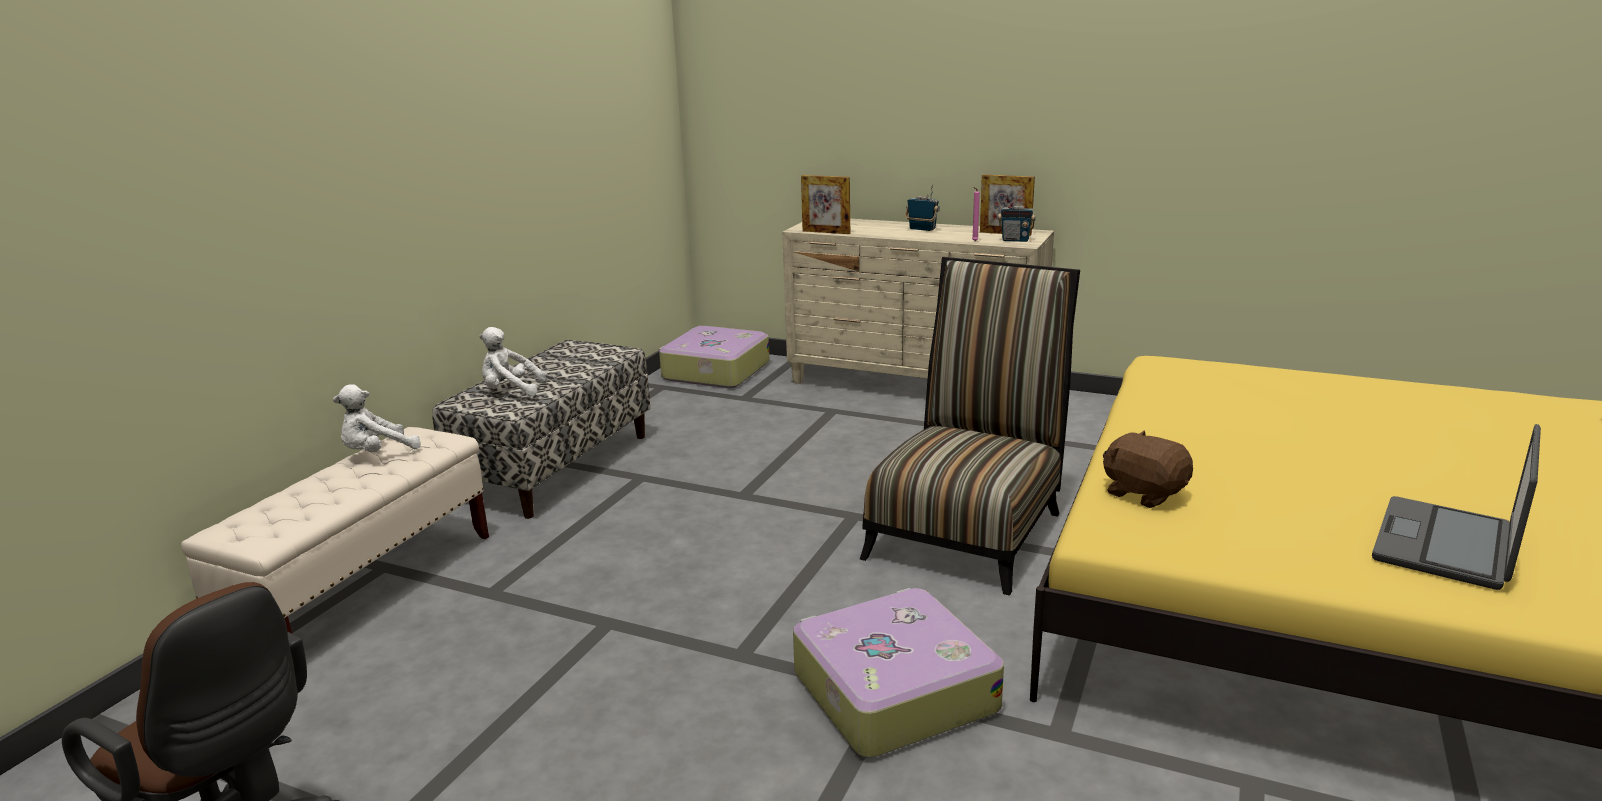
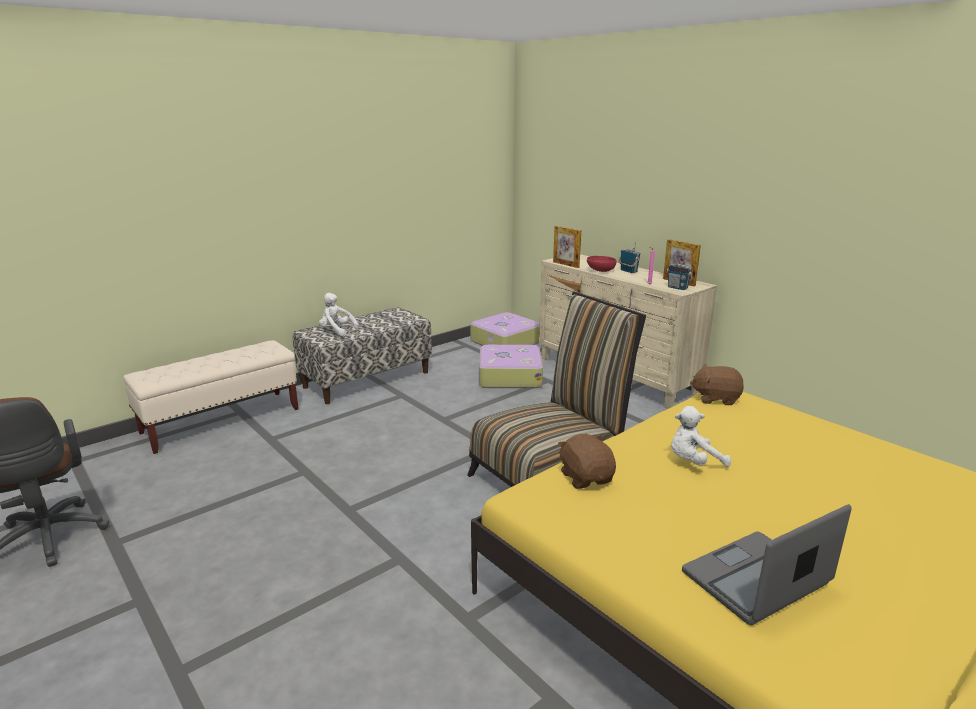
camera: 25 degrees right, 0 degrees up
white plush toy [333,384,421,452] -> white plush toy moved to [671,406,731,467]
suitcase [793,588,1004,758] -> suitcase moved to [479,345,543,388]
none -> red bowl [587,256,616,272]
none -> brown plush toy [690,364,744,405]

